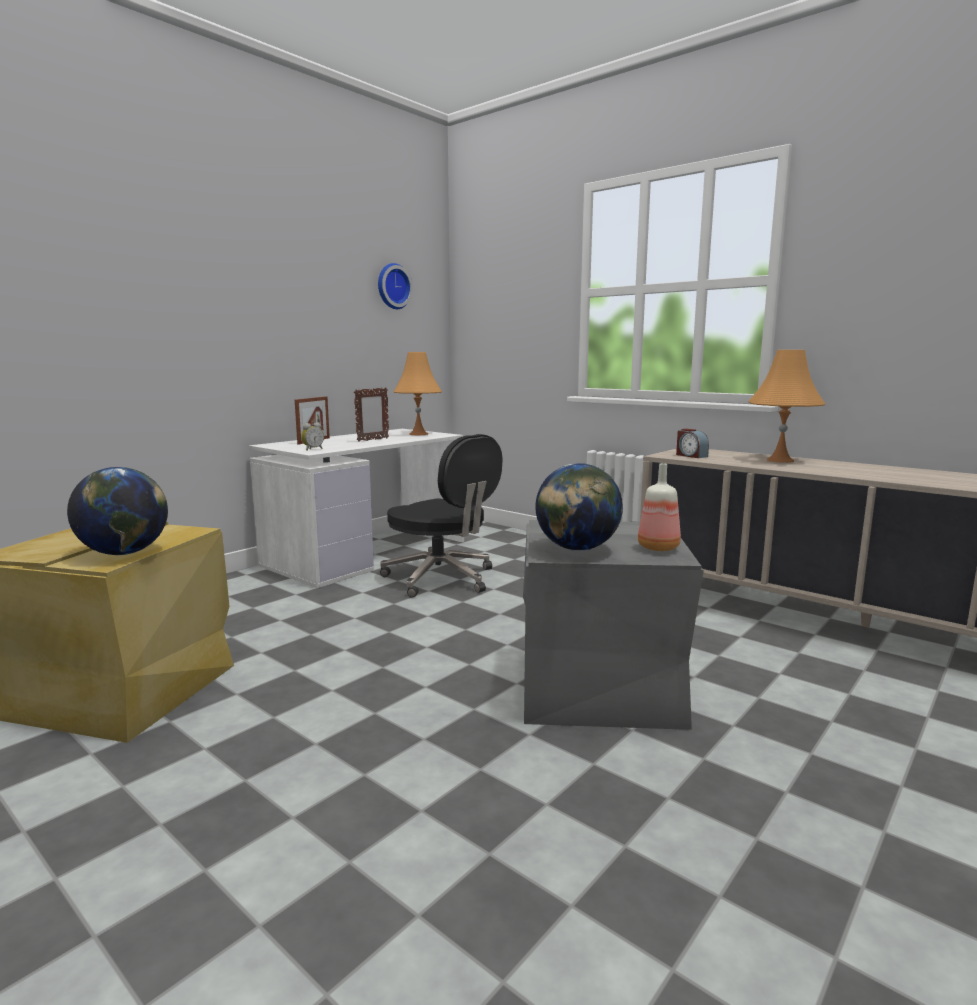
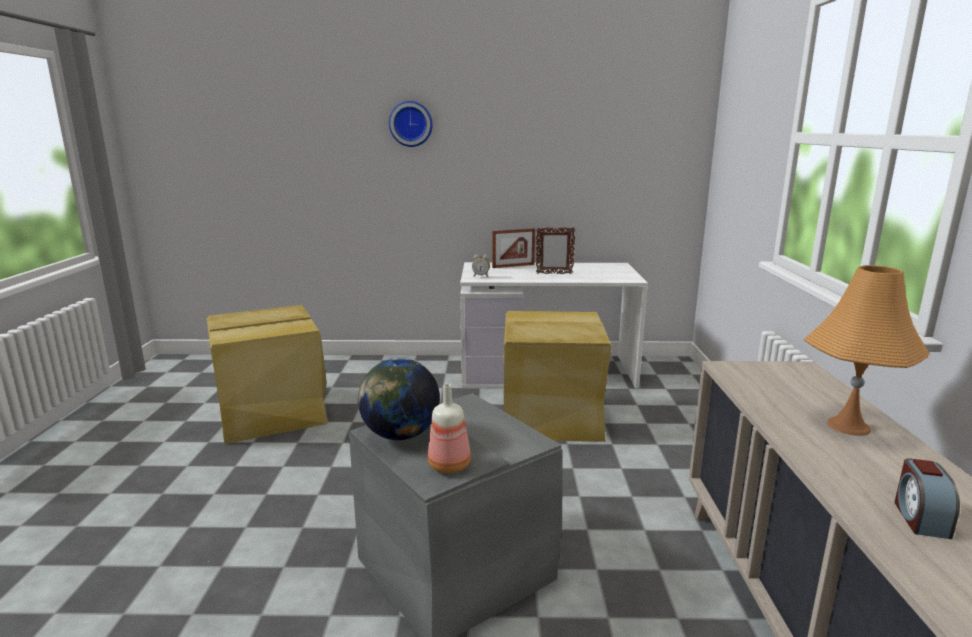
camera: 50 degrees right, 5 degrees up
globe [67,467,168,555] -> none
wall clock [378,263,413,309] -> wall clock moved to [389,101,433,147]
black office chair [380,434,503,598] -> beige storage box [503,311,612,442]
orange table lamp [394,352,442,435] -> none
alarm clock [676,429,709,458] -> alarm clock moved to [895,458,960,539]

